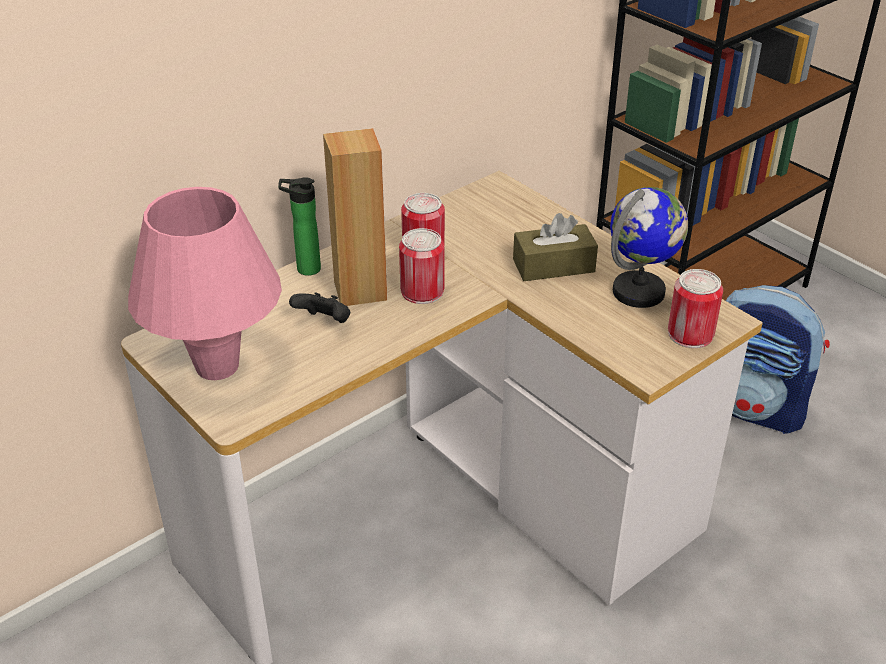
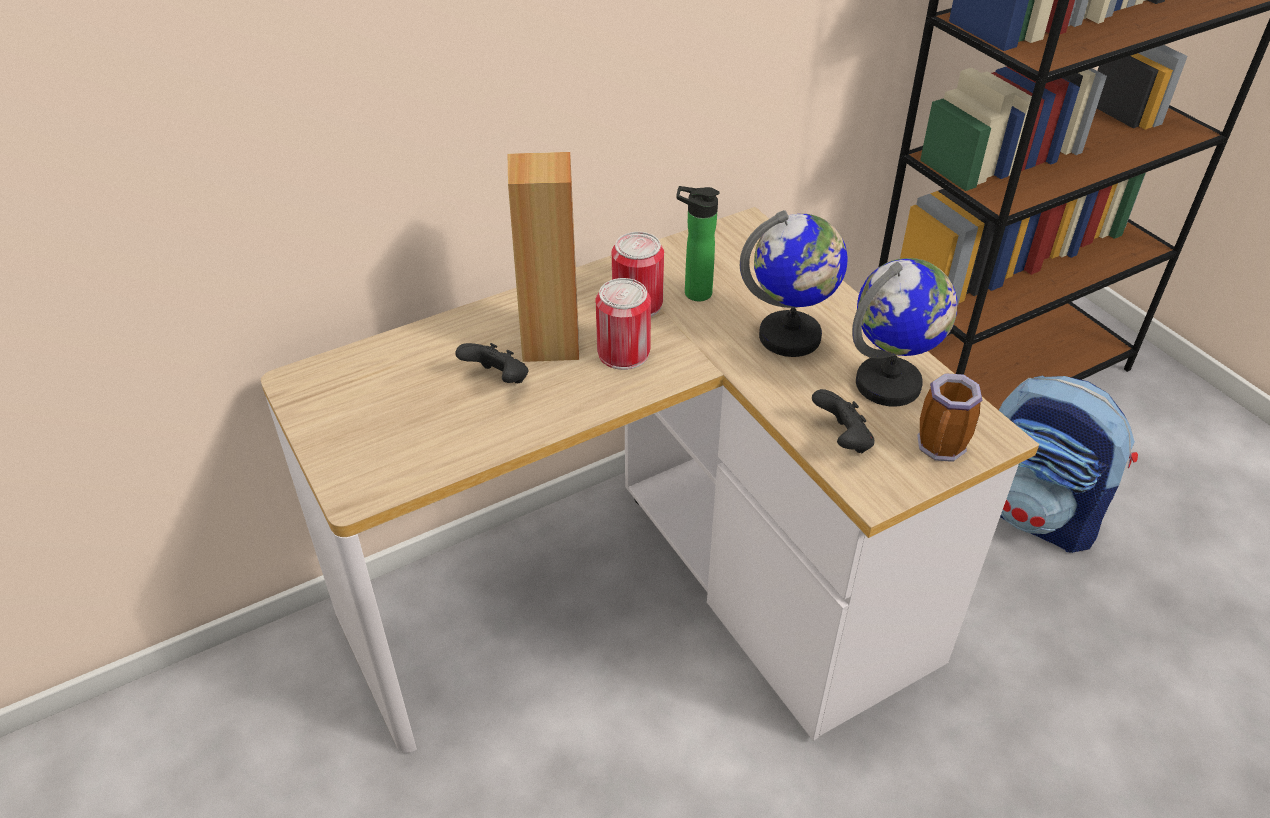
camera: 10 degrees right, 5 degrees up
pink table lamp [128,187,282,380] -> none
bottle [278,177,321,276] -> bottle moved to [676,186,720,301]
brown tissue box [513,213,598,281] -> globe [740,210,848,357]
can [668,269,723,348] -> mug [917,373,983,462]
none -> black game controller [812,389,875,453]

